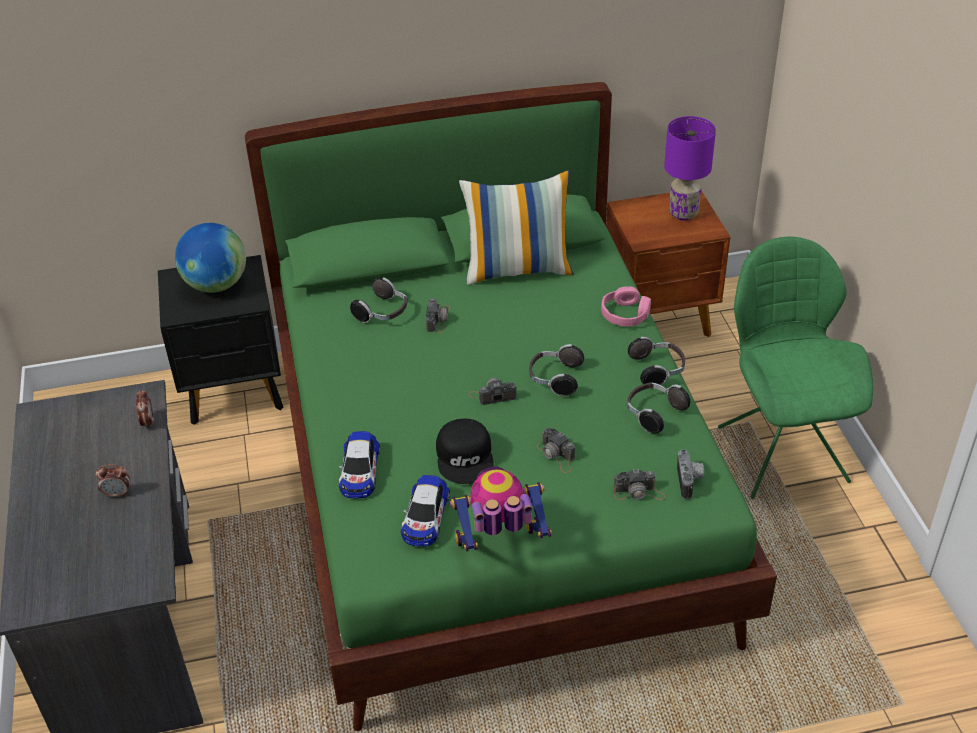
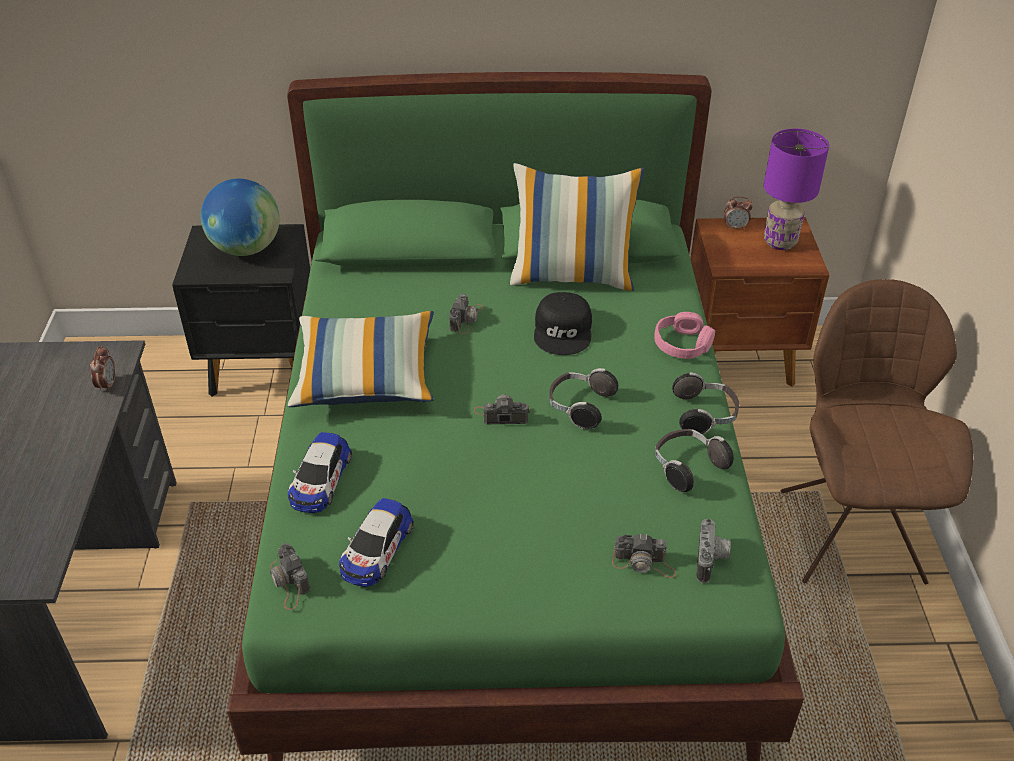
camera: 10 degrees right, 0 degrees up
alarm clock [96,464,130,498] -> alarm clock moved to [724,196,753,230]
headphones [350,277,407,323] -> none
black cap [436,419,494,484] -> black cap moved to [534,292,592,355]
toy robot [450,467,552,551] -> none
camera [537,427,575,473] -> camera moved to [270,543,310,610]
green chair [718,237,873,499] -> brown chair [781,279,973,584]
none -> pillow [288,311,434,407]

